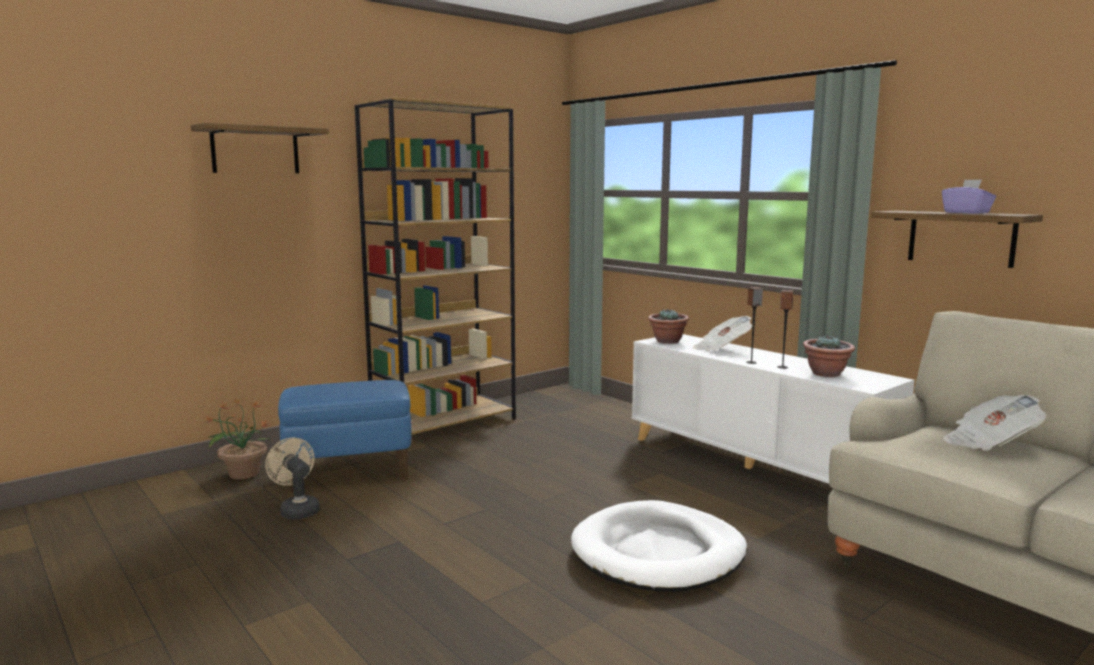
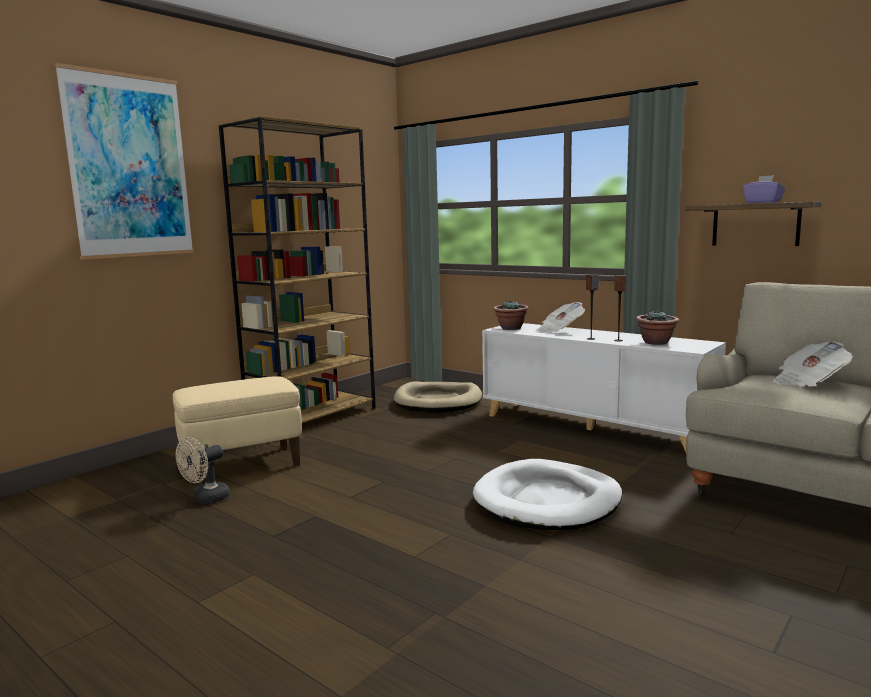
camera: 10 degrees left, 0 degrees up
shelf [191,123,329,173] -> picture [54,63,194,260]
potted plant [205,399,271,479] -> none
beige fan [265,437,320,519] -> beige fan turned 90 degrees counterclockwise [176,437,230,504]
blue ottoman [278,380,412,492] -> beige ottoman [173,376,302,485]
none -> beige dog bed [394,381,482,413]

